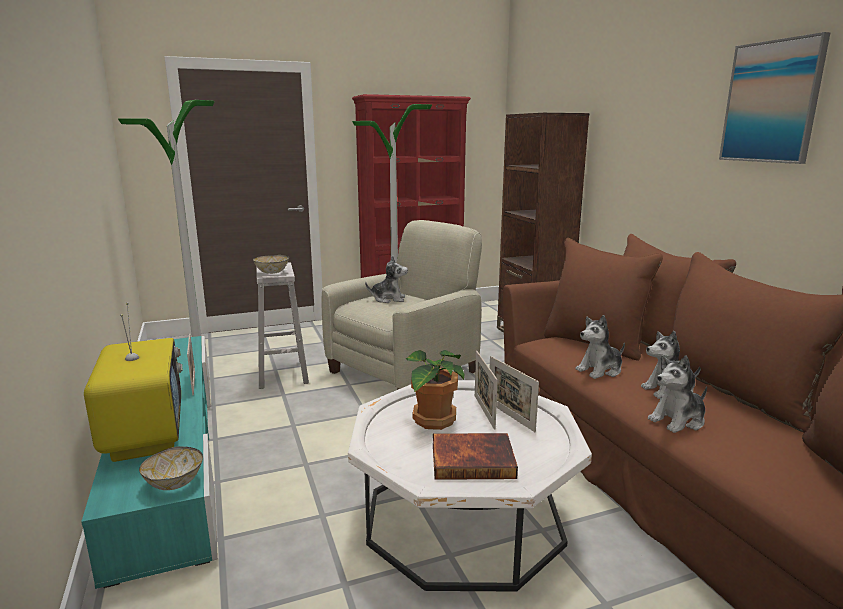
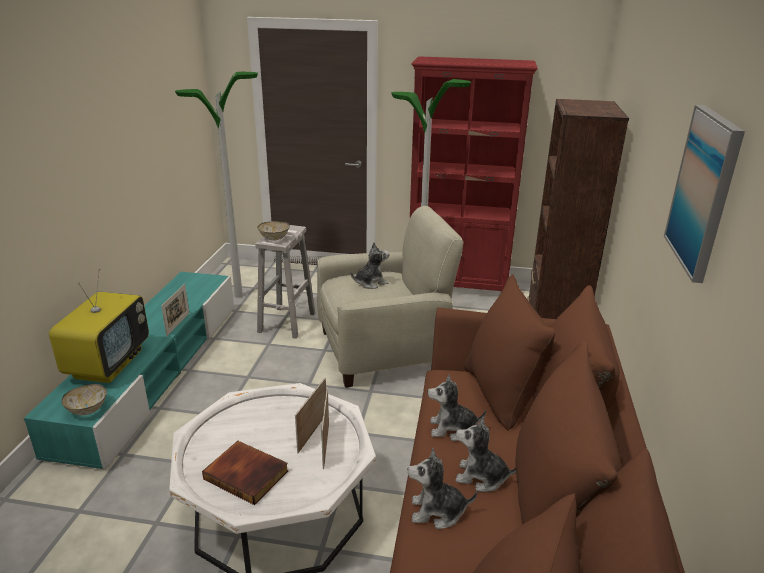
camera: 30 degrees right, 10 degrees up
plush toy [365,255,408,303] -> plush toy turned 60 degrees counterclockwise [350,242,389,289]
potted plant [405,350,465,430] -> none

